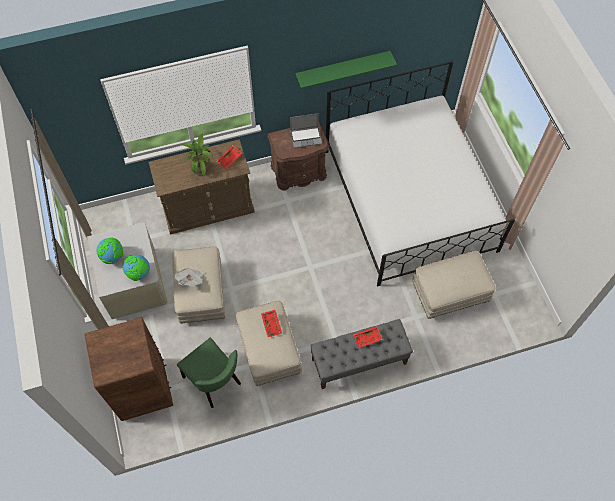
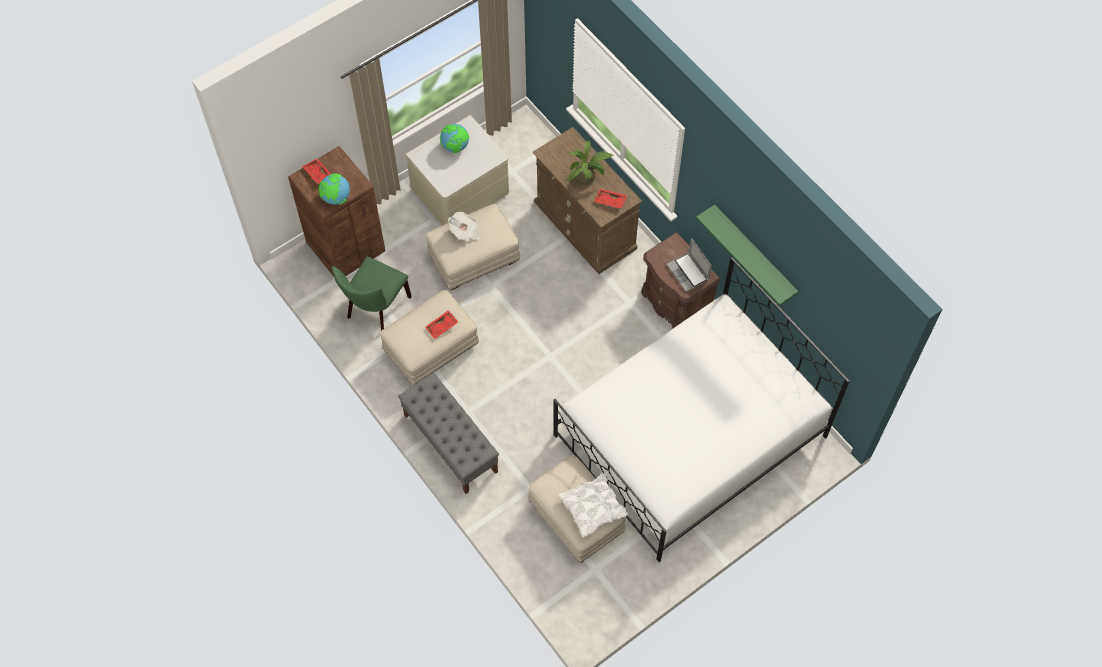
camera: 70 degrees right, 0 degrees up
globe [123,255,150,281] -> globe moved to [319,173,350,205]
red tray [353,326,383,348] -> red tray moved to [302,158,331,184]
none -> white pillow [558,472,628,538]

